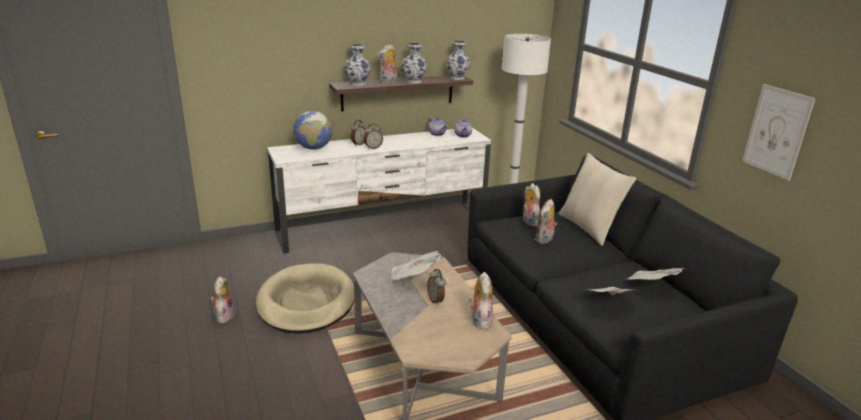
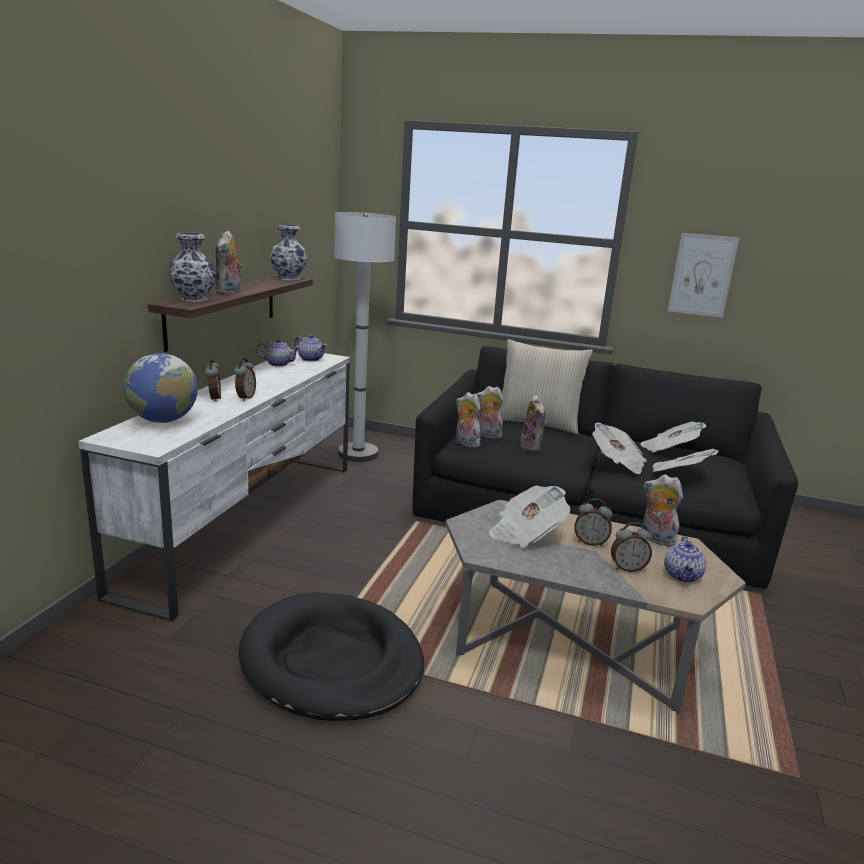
camera: 50 degrees left, 5 degrees down
plush toy [210,276,234,323] -> plush toy moved to [455,392,481,448]
beige dog bed [256,263,354,333] -> black dog bed [239,592,424,721]
vase [401,43,427,83] -> none
none -> newspaper [592,423,647,474]
none -> alarm clock [611,522,652,572]
none -> teapot [664,536,706,583]

